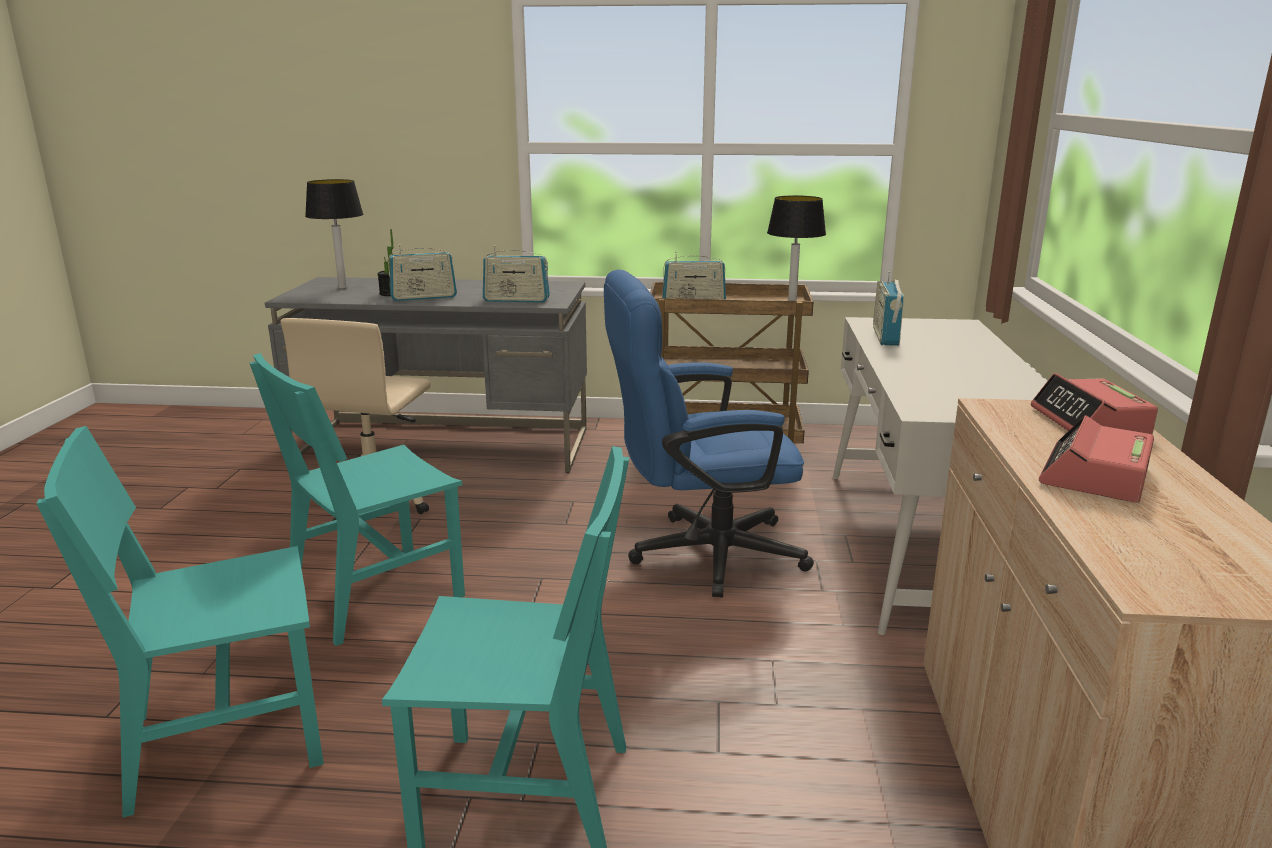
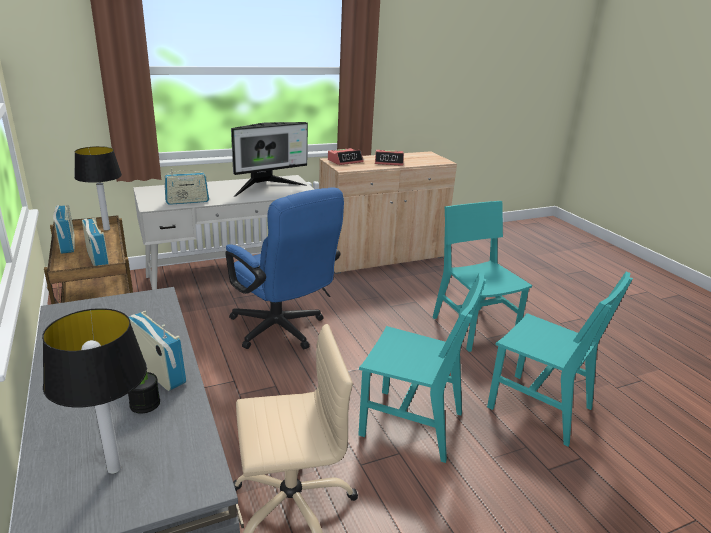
camera: 120 degrees left, 5 degrees up
radio [483,245,550,302] -> radio moved to [53,205,75,254]
none -> monitor [231,122,308,197]

